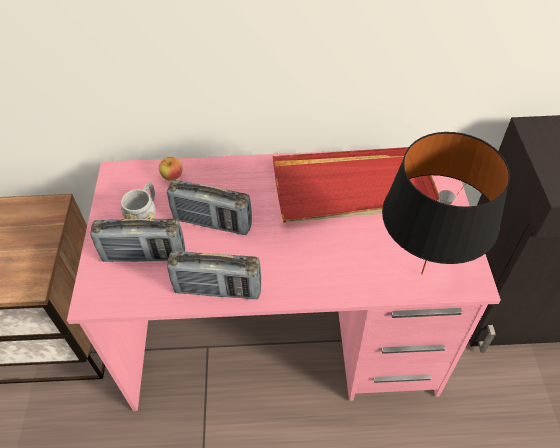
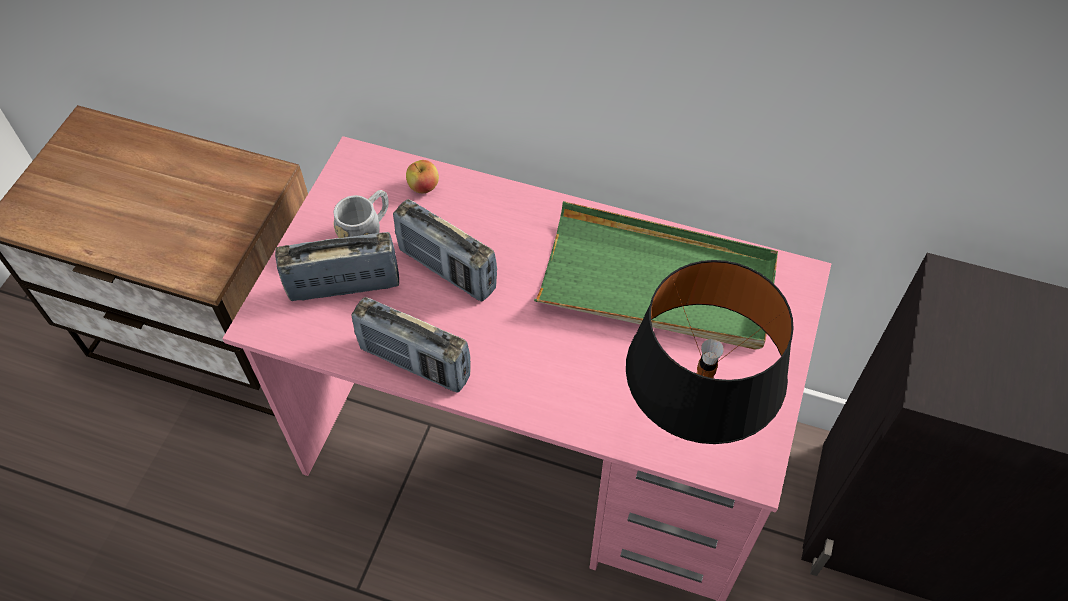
camera: 20 degrees right, 5 degrees up
radio [90,219,185,262] -> radio turned 150 degrees clockwise [275,232,399,301]
red tray [273,147,439,223] -> green tray [534,201,778,349]

